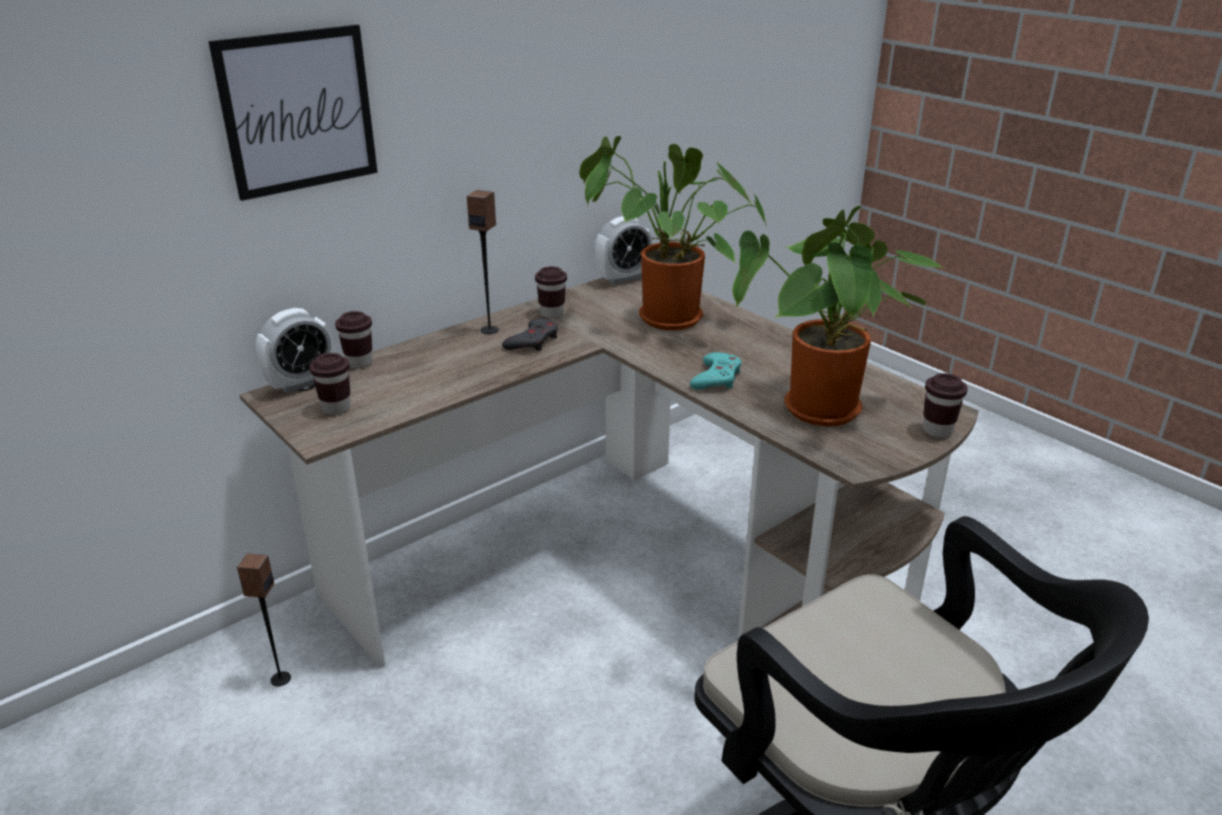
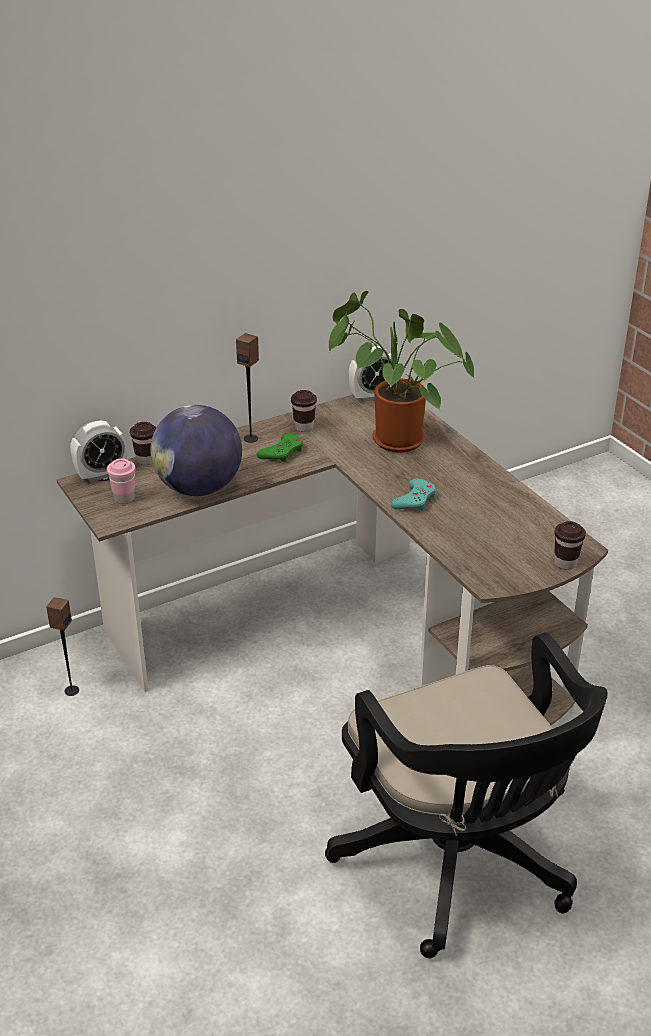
camera: 10 degrees right, 5 degrees up
picture [208,25,378,201] -> none
brown cup [309,353,351,415] -> pink cup [107,459,136,504]
grey game controller [502,318,558,351] -> green game controller [257,433,303,462]
potted plant [732,206,947,426] -> none
none -> globe [150,405,242,496]

